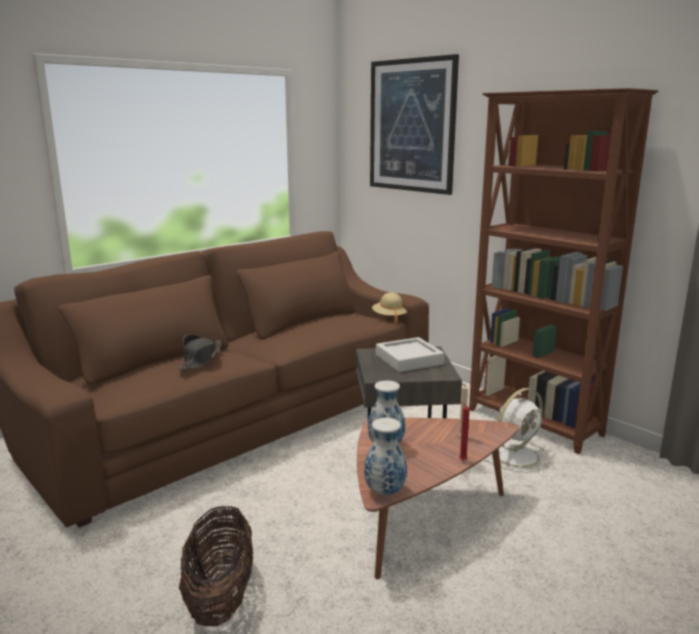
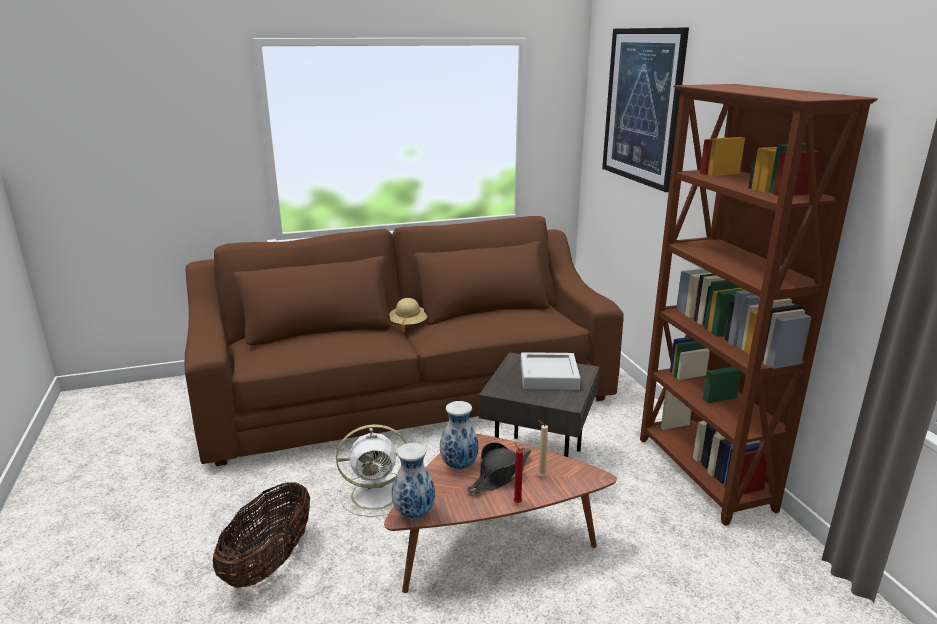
camera: 25 degrees right, 5 degrees up
black hat [177,334,222,370] -> black hat moved to [467,442,531,493]
beige hat [372,293,407,323] -> beige hat moved to [389,298,427,333]
white fan [484,388,550,473] -> white fan moved to [336,424,407,517]

